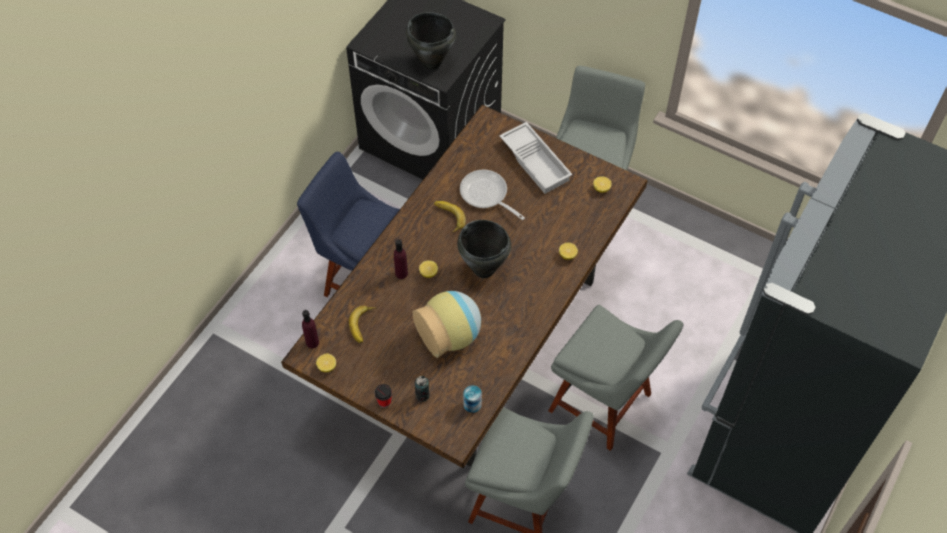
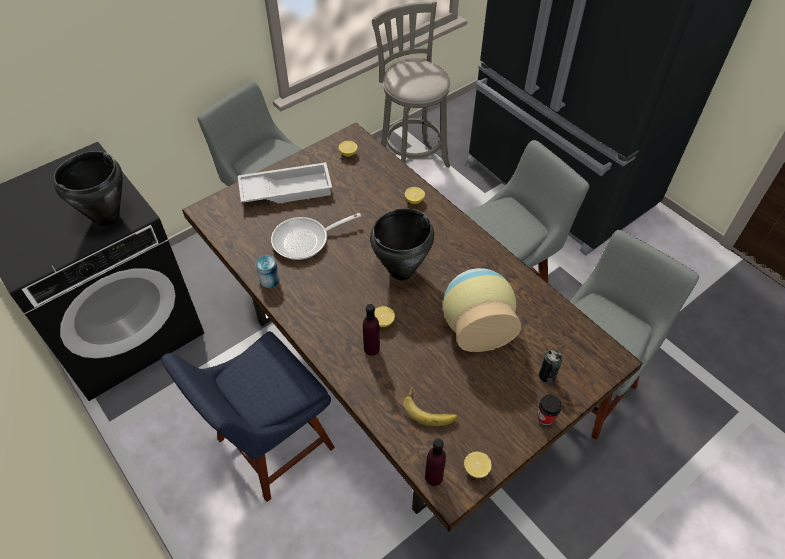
camera: 70 degrees left, 5 degrees down
banana [434,201,466,233] -> none
can [463,385,482,413] -> can moved to [256,255,280,288]
none -> grey stool [372,1,450,168]

